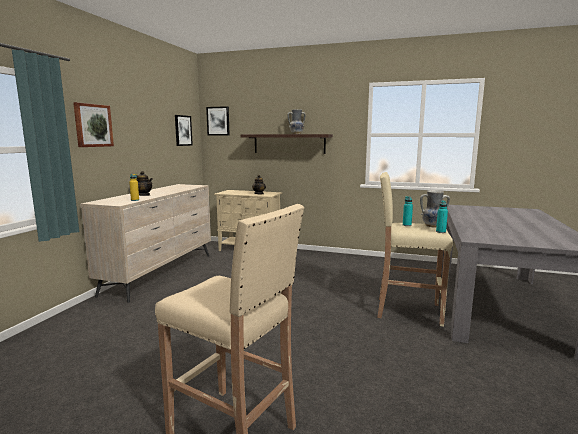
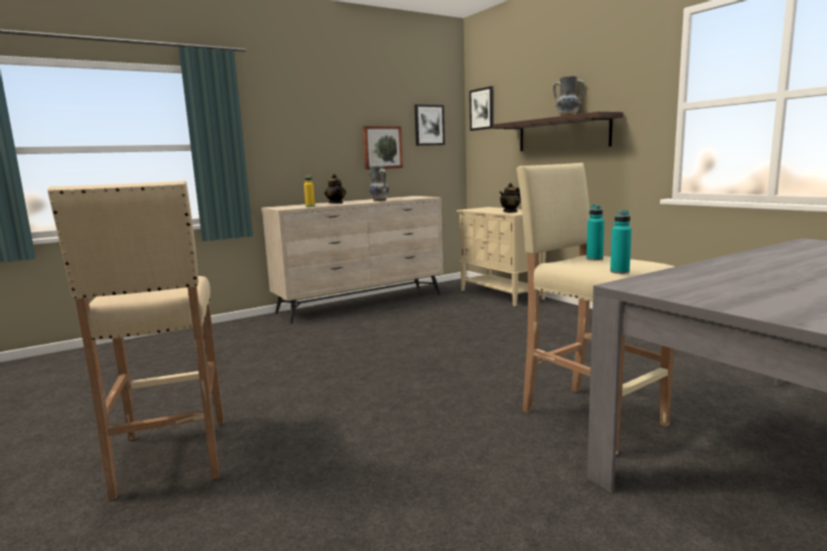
camera: 40 degrees right, 0 degrees up
picture [73,102,114,147] -> picture moved to [363,126,403,170]
vase [420,190,450,227] -> vase moved to [369,166,389,201]

